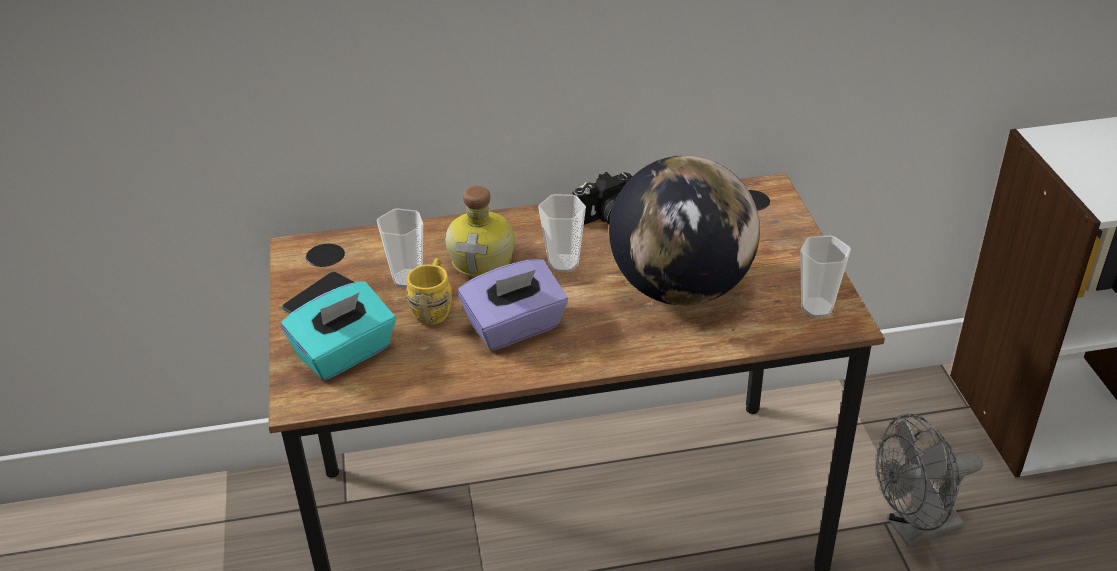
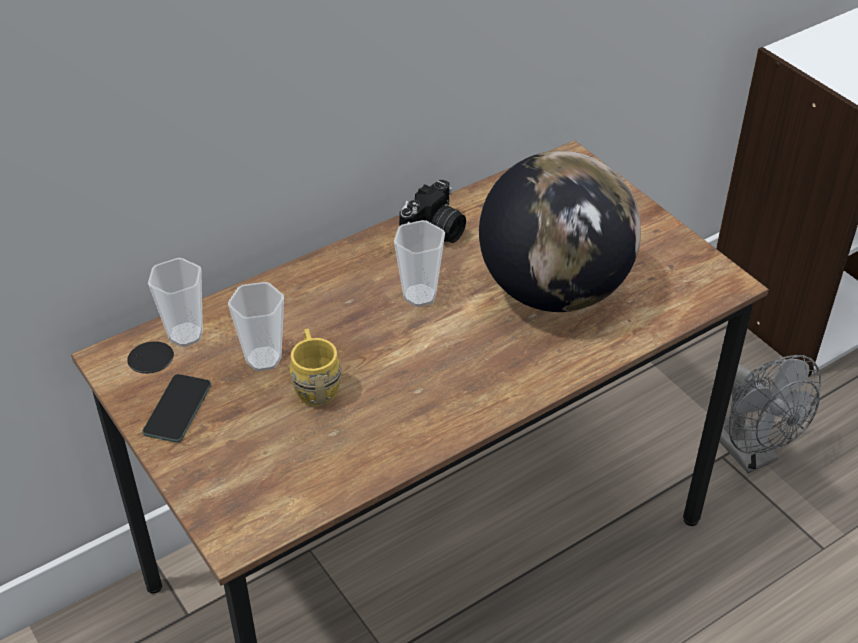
camera: 25 degrees left, 5 degrees up
turquoise tissue box [281,281,396,380] -> none
bottle [445,186,515,277] -> none
purple tissue box [458,259,568,350] -> none
cup [800,235,851,318] -> cup moved to [148,258,203,347]
grey fan [876,413,983,546] -> grey fan turned 75 degrees counterclockwise [719,355,821,474]

